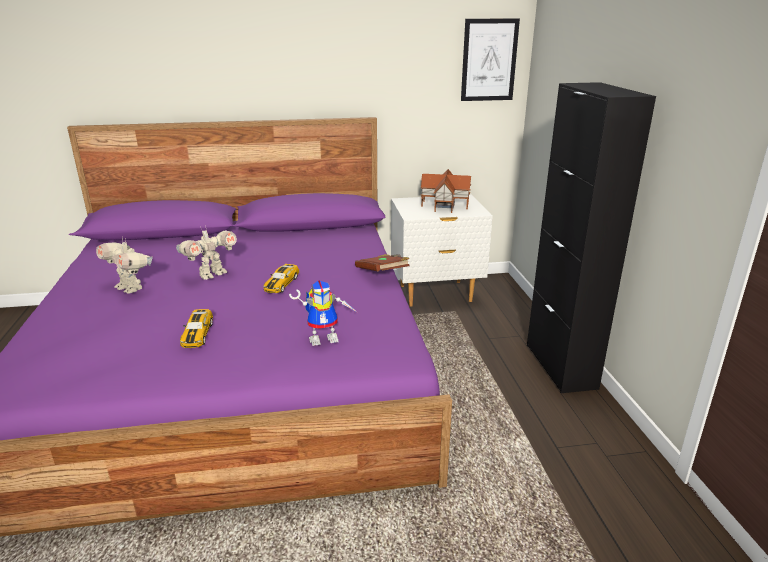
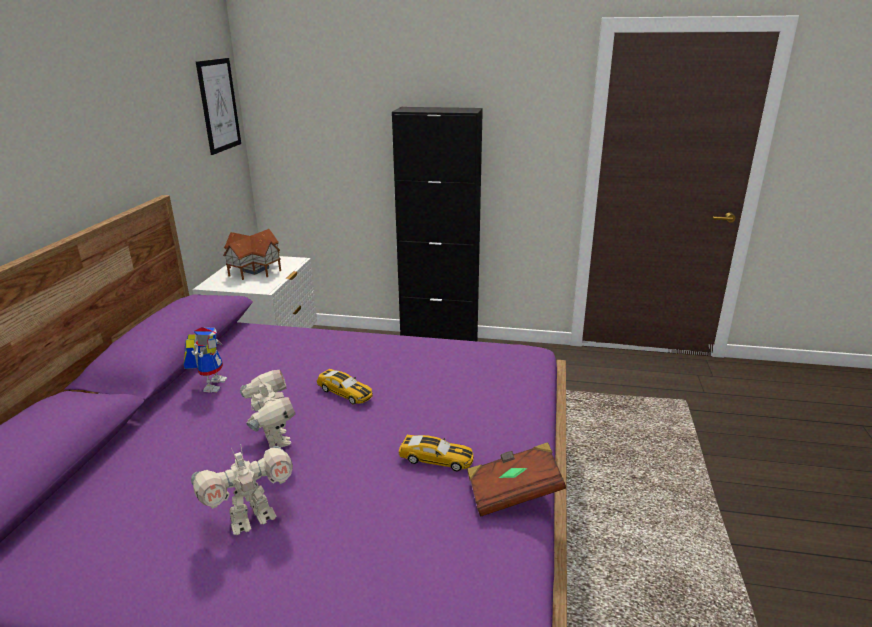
camera: 70 degrees left, 0 degrees up
toy robot [289,280,357,346] -> toy robot moved to [184,327,227,393]
brown book [355,254,410,271] -> brown book moved to [467,442,566,517]

